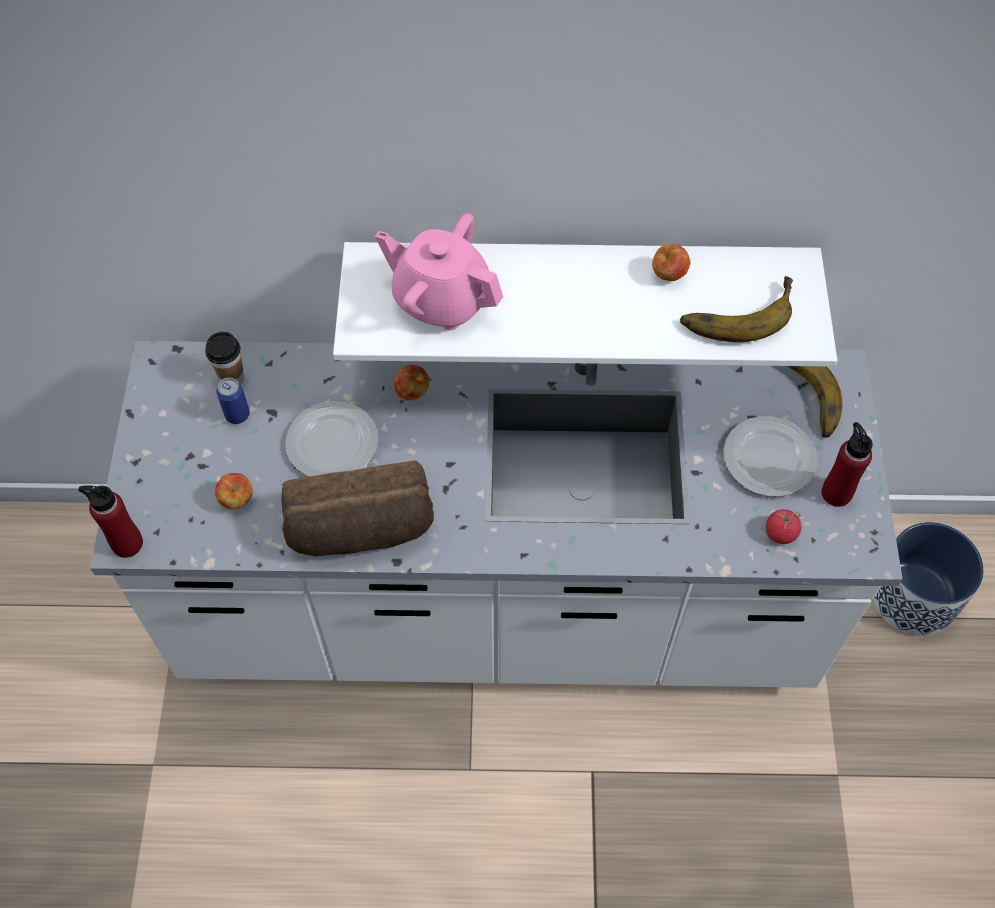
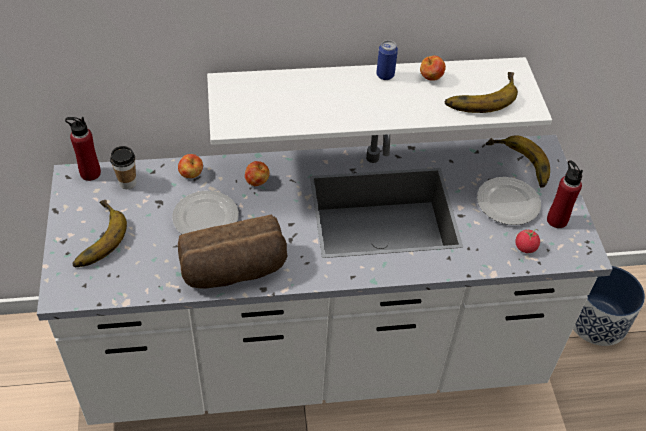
camera: 10 degrees left, 10 degrees down
red bottle [78,485,143,558] -> red bottle moved to [65,117,101,181]
apple [215,473,253,509] -> apple moved to [178,154,203,178]
can [216,378,250,424] -> can moved to [376,40,398,80]
pink teapot [375,213,503,331] -> none
none -> banana [72,200,127,267]

